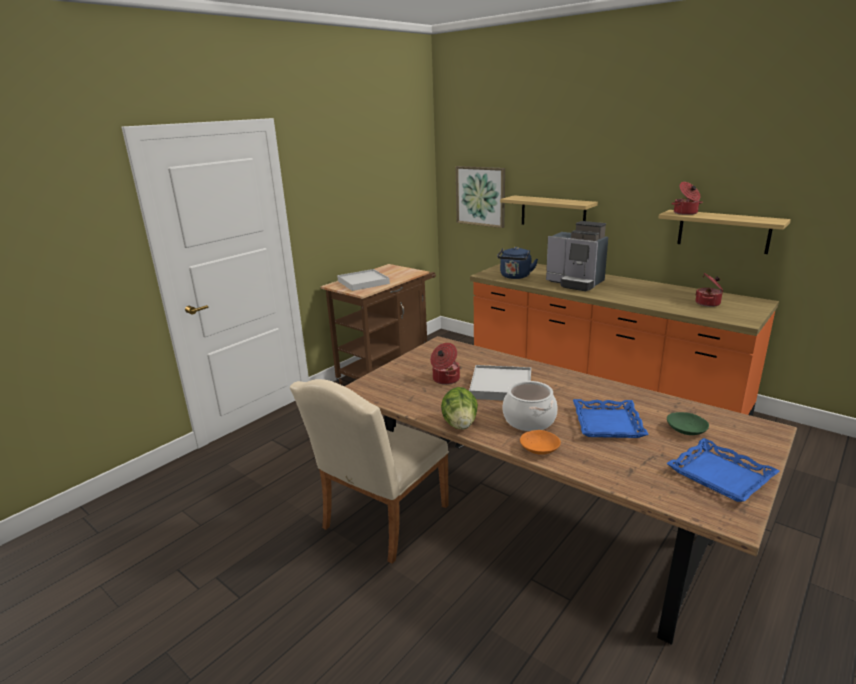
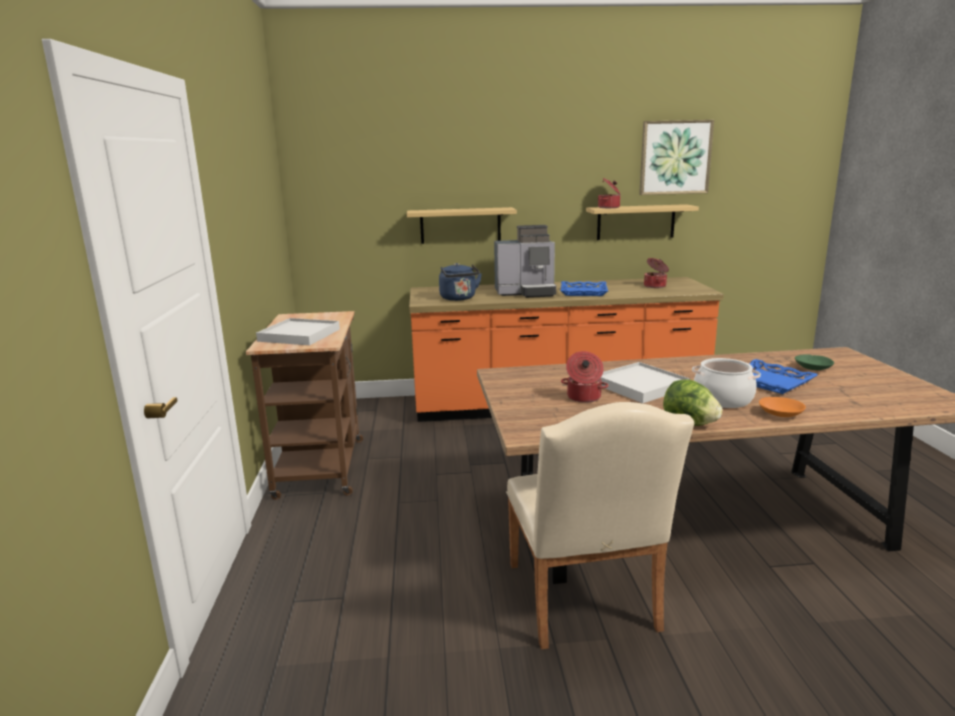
camera: 45 degrees left, 5 degrees down
picture [456,166,505,228] -> picture moved to [639,120,714,195]
blue tray [666,438,780,502] -> blue tray moved to [560,281,608,296]

